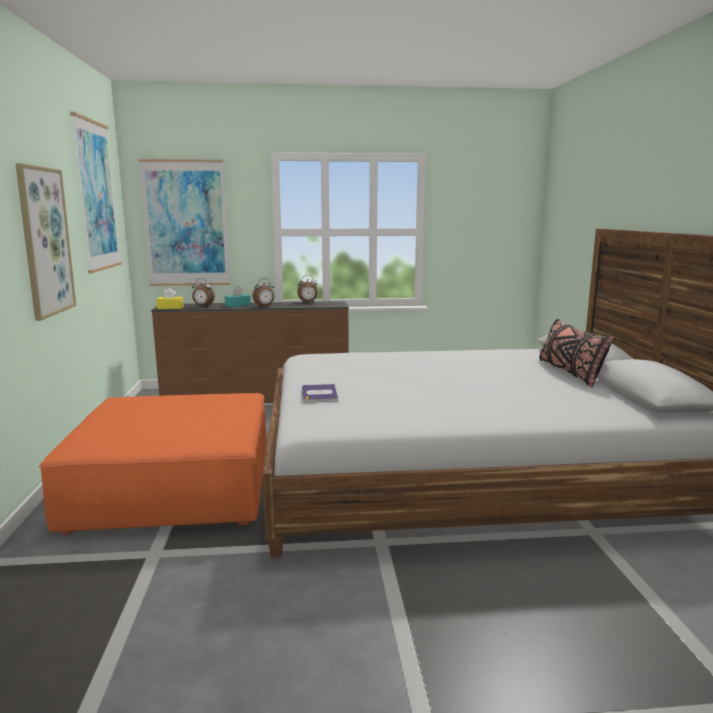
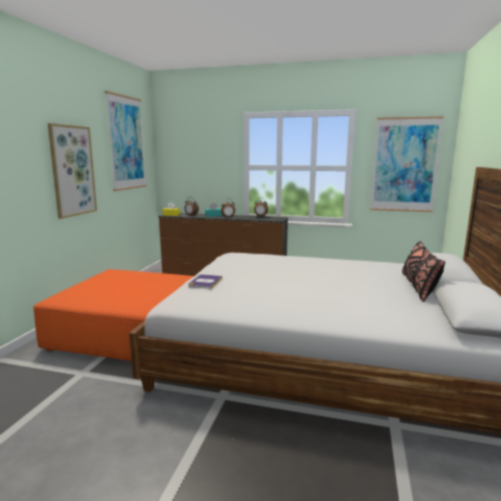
camera: 20 degrees right, 0 degrees up
picture [139,159,230,286] -> picture moved to [370,116,444,212]

